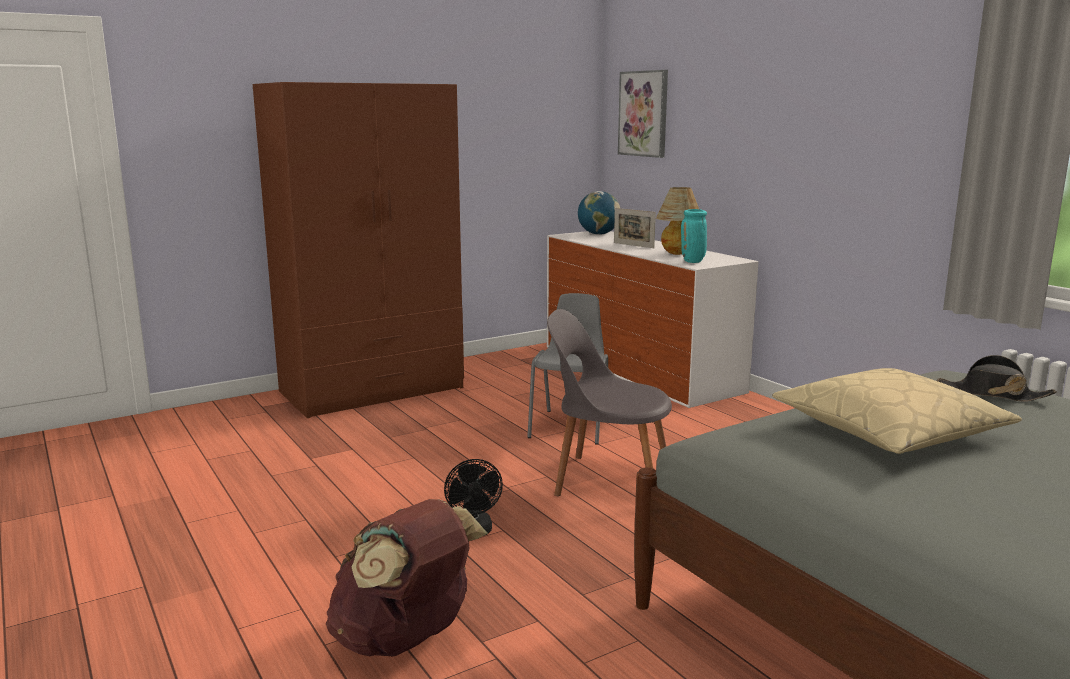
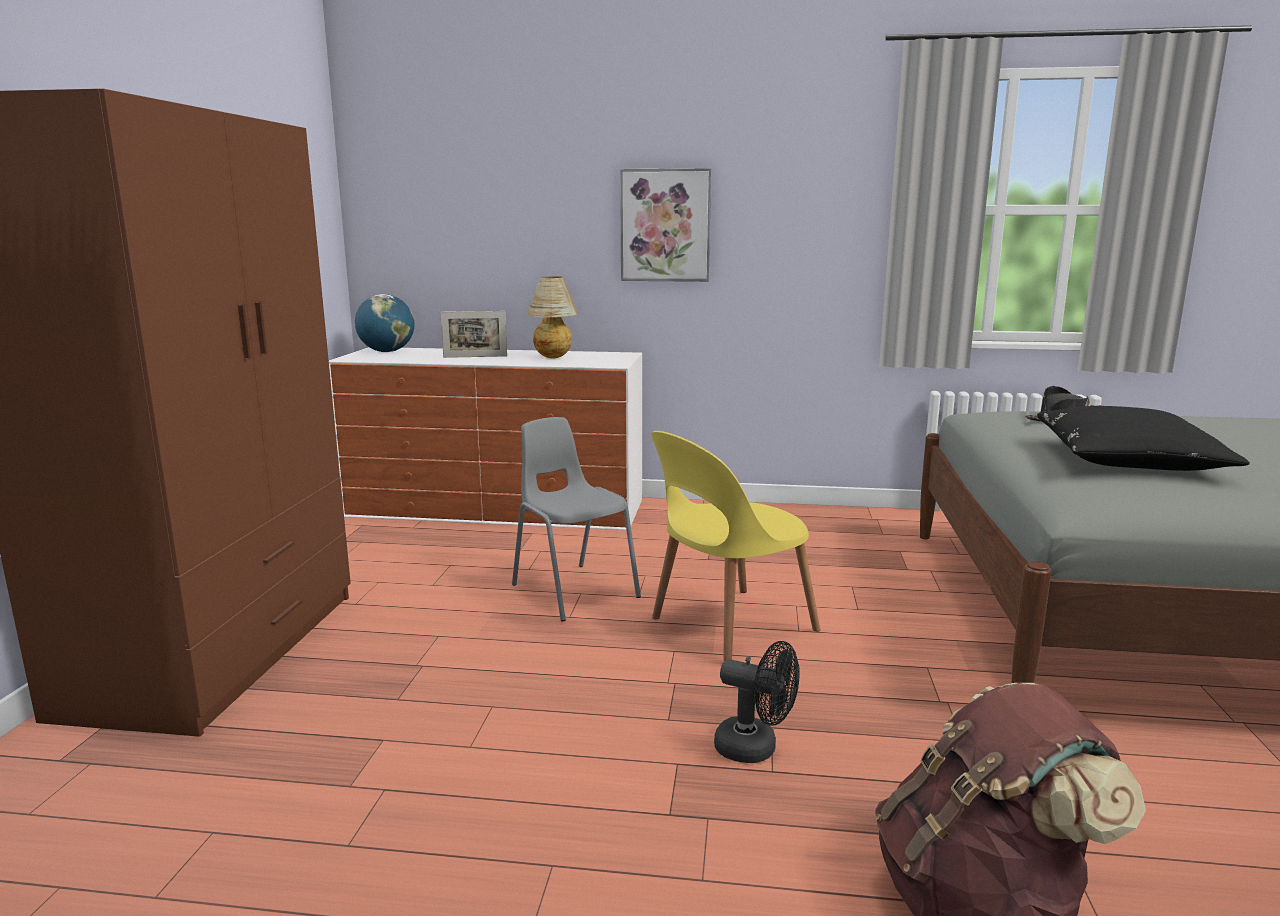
camera: 50 degrees left, 0 degrees up
grey chair [547,309,672,496] -> yellow chair [651,431,820,663]
picture [618,70,668,158] -> picture moved to [620,168,711,282]
turquoise vase [681,209,707,263] -> none
beige pillow [772,368,1022,454] -> black pillow [1037,406,1250,471]

